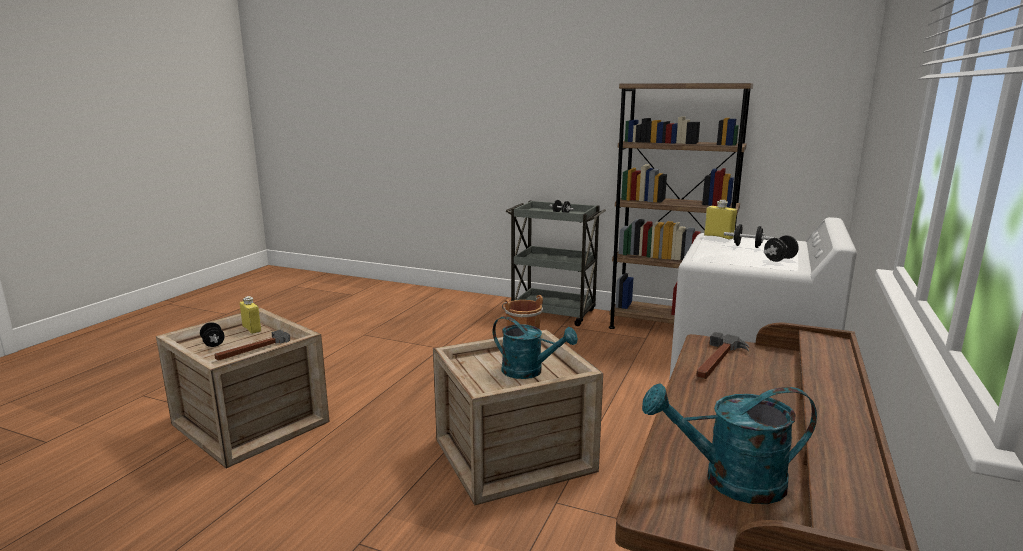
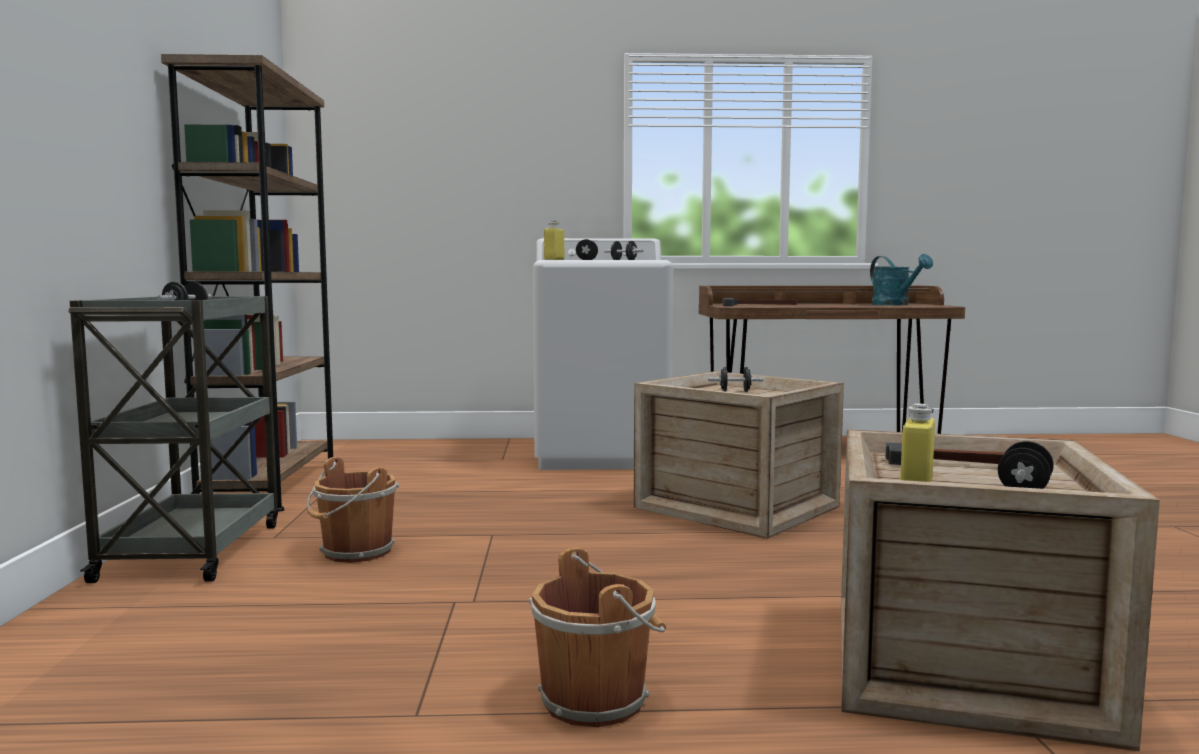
camera: 115 degrees left, 10 degrees down
turquoise watering can [493,316,578,379] -> black dumbbell [708,367,763,392]
none -> brown bucket [529,547,666,727]

